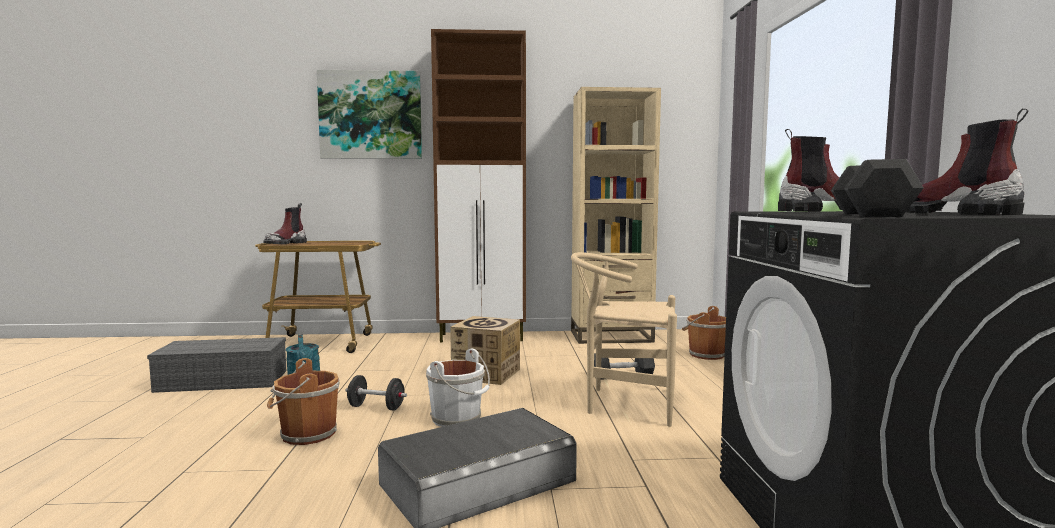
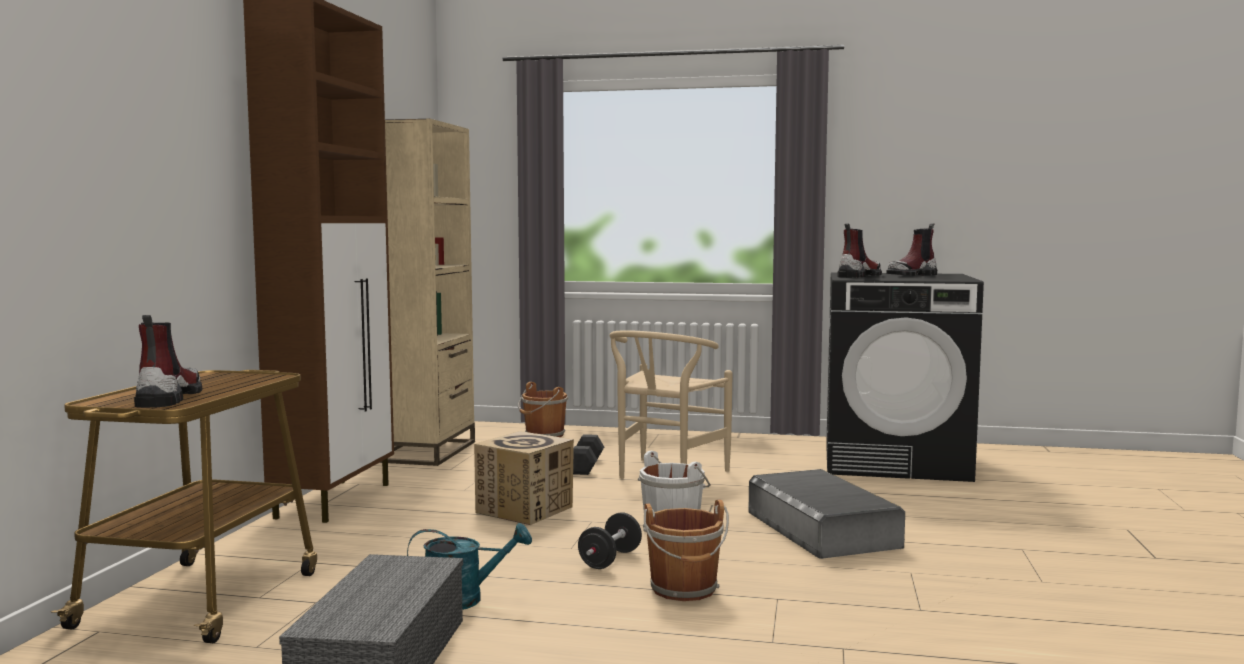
camera: 75 degrees left, 0 degrees up
boot [263,203,307,244] -> boot turned 135 degrees counterclockwise [134,315,202,408]
picture [317,70,422,159] -> none
black dumbbell [831,159,924,217] -> none

